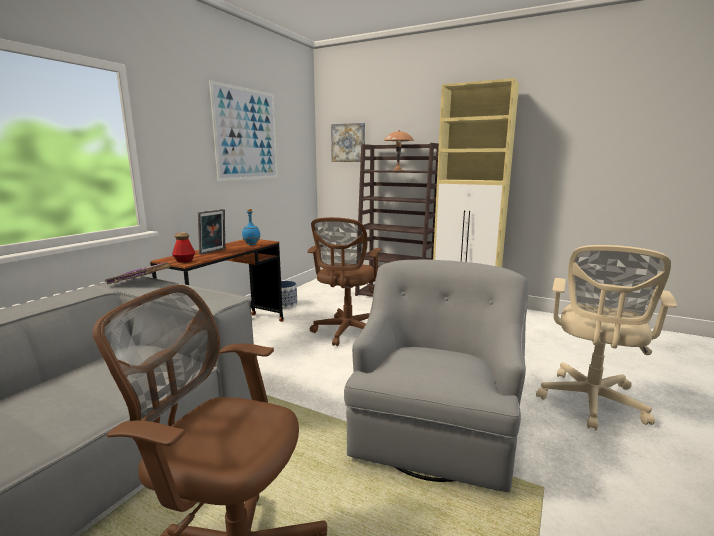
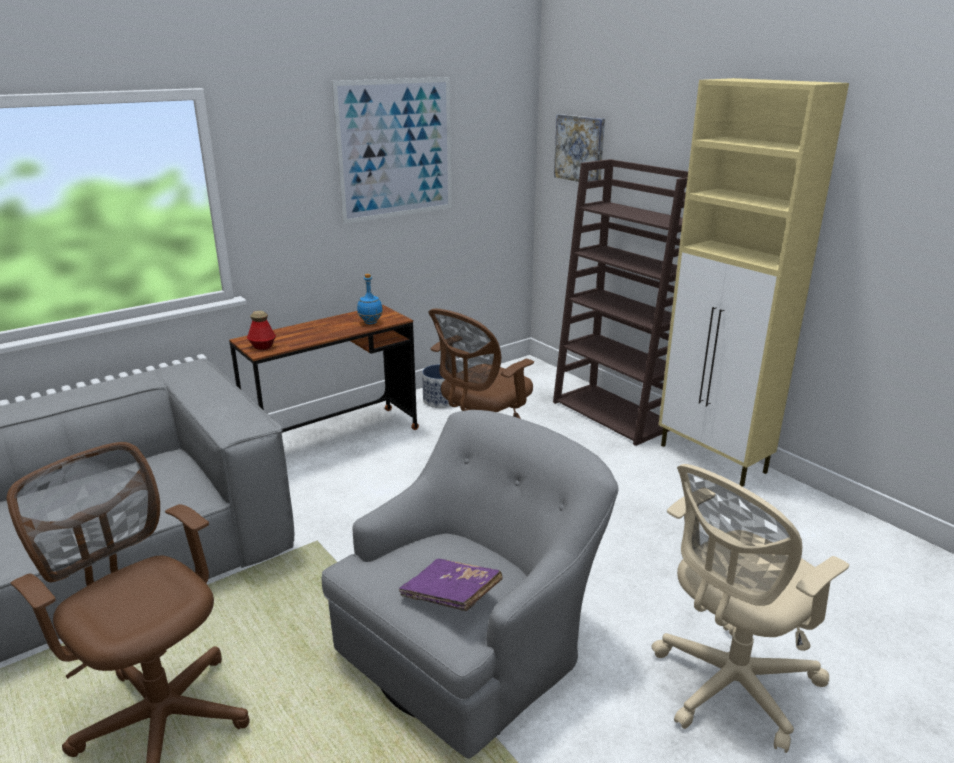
camera: 25 degrees right, 10 degrees up
purple book [105,262,170,284] -> purple book moved to [399,559,503,611]
picture frame [198,209,225,255] -> none
brown table lamp [384,130,414,171] -> none

